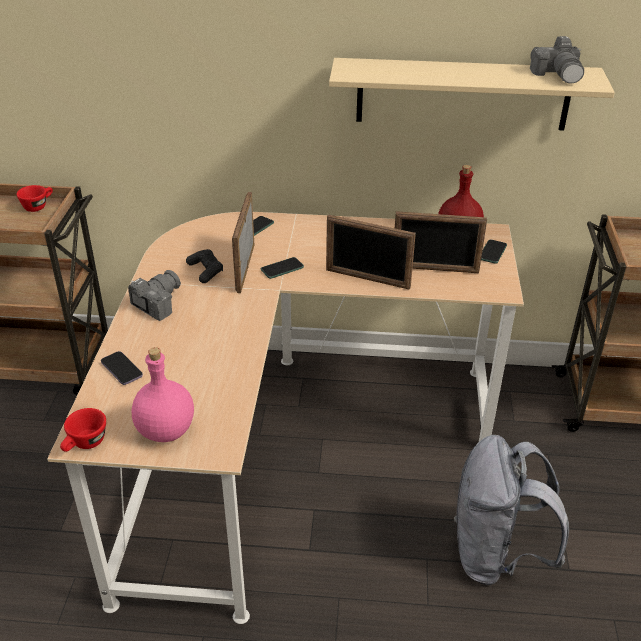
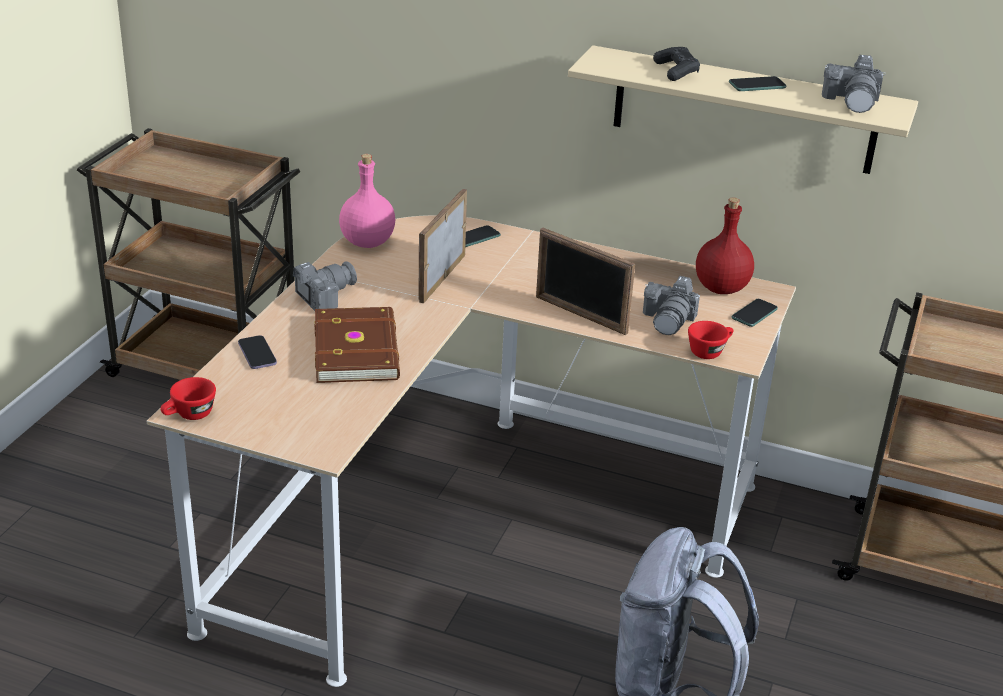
camera: 15 degrees right, 5 degrees down
red cup [17,185,53,212] -> red cup moved to [688,321,733,359]
pink bottle [132,347,194,442] -> pink bottle moved to [339,154,395,248]
black game controller [186,249,223,283] -> black game controller moved to [653,47,700,81]
phone [261,257,304,279] -> phone moved to [729,76,786,91]
picture frame [395,211,487,273] -> camera [643,276,700,335]
none -> brown book [314,307,400,383]

